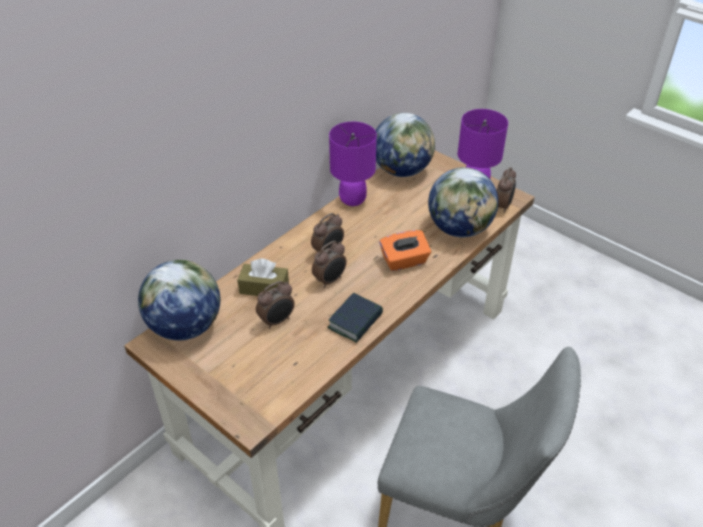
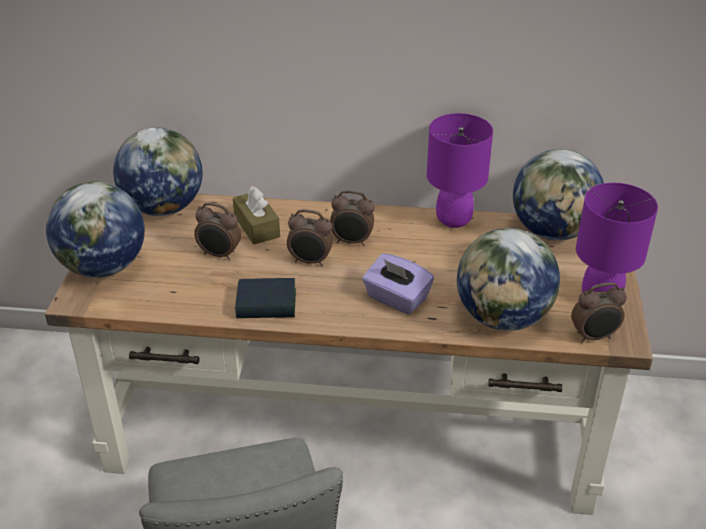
camera: 55 degrees right, 5 degrees down
orange tissue box [379,230,431,271] -> purple tissue box [362,254,434,315]
none -> globe [46,182,145,278]

